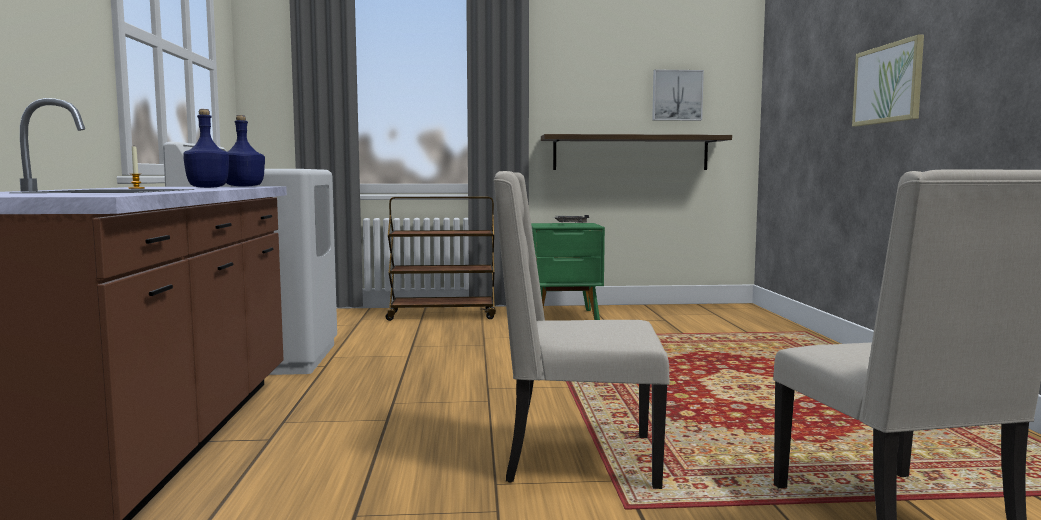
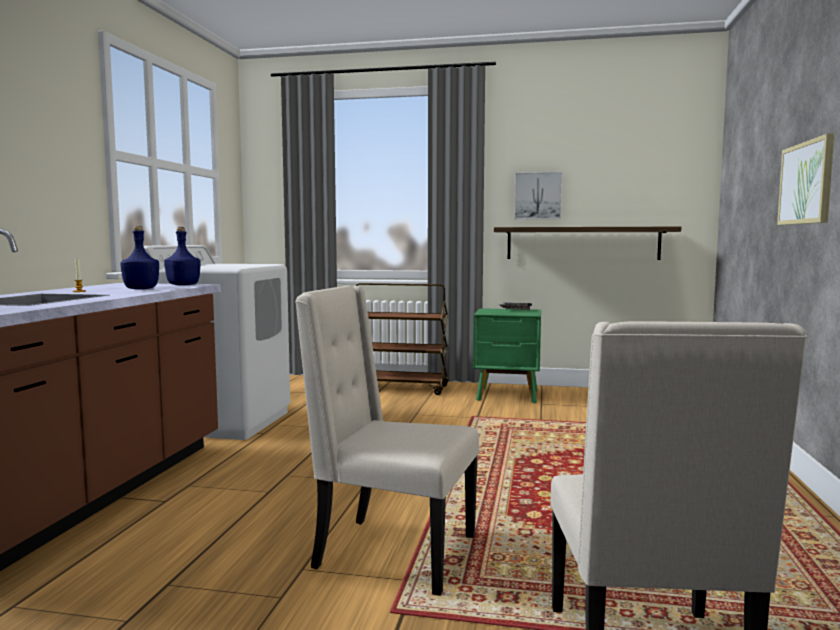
camera: 15 degrees right, 0 degrees up
picture [652,70,704,121] -> picture moved to [514,172,563,220]

